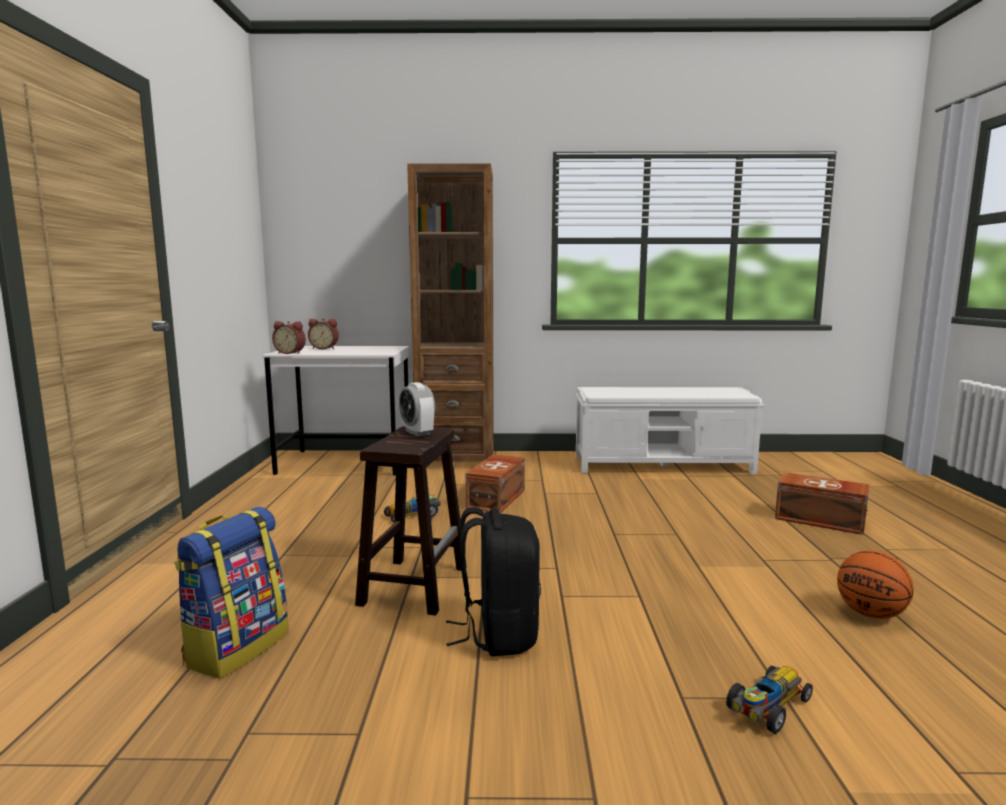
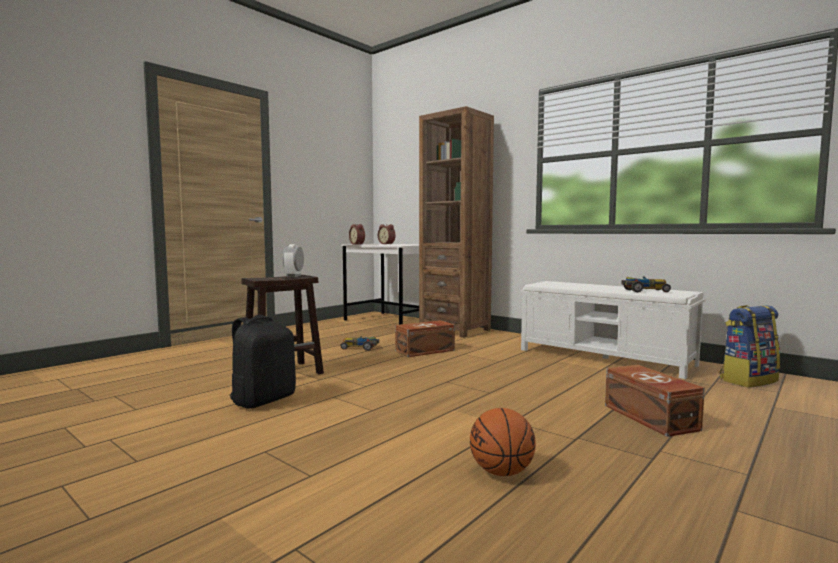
camera: 40 degrees right, 5 degrees down
backpack [174,507,289,679] -> backpack moved to [719,305,780,388]
toy car [726,665,813,734] -> toy car moved to [621,276,671,292]

